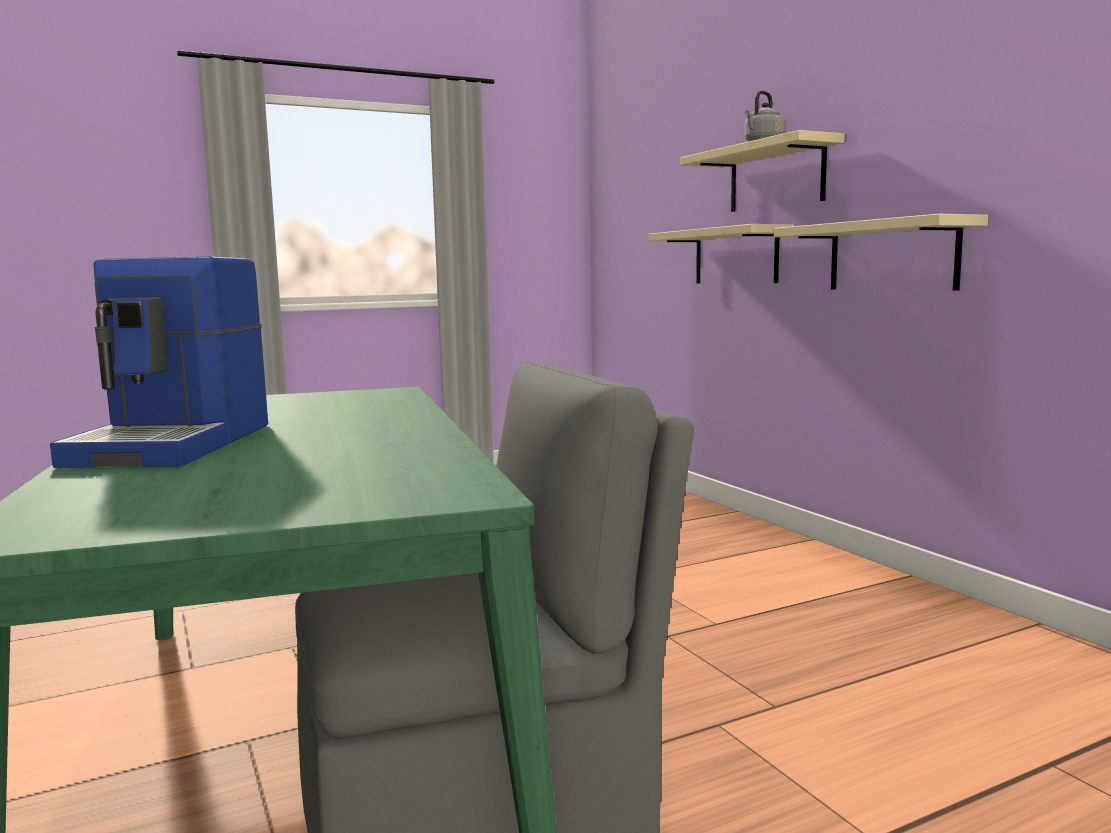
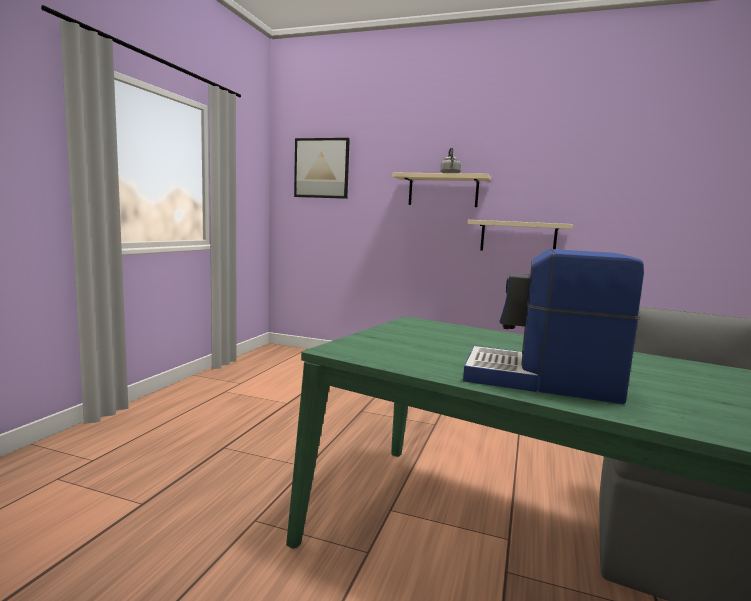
camera: 45 degrees left, 0 degrees up
coffee machine [50,257,268,468] -> coffee machine turned 150 degrees clockwise [463,249,644,404]
beige shelf [648,224,794,283] -> none
none -> picture [294,138,350,199]

